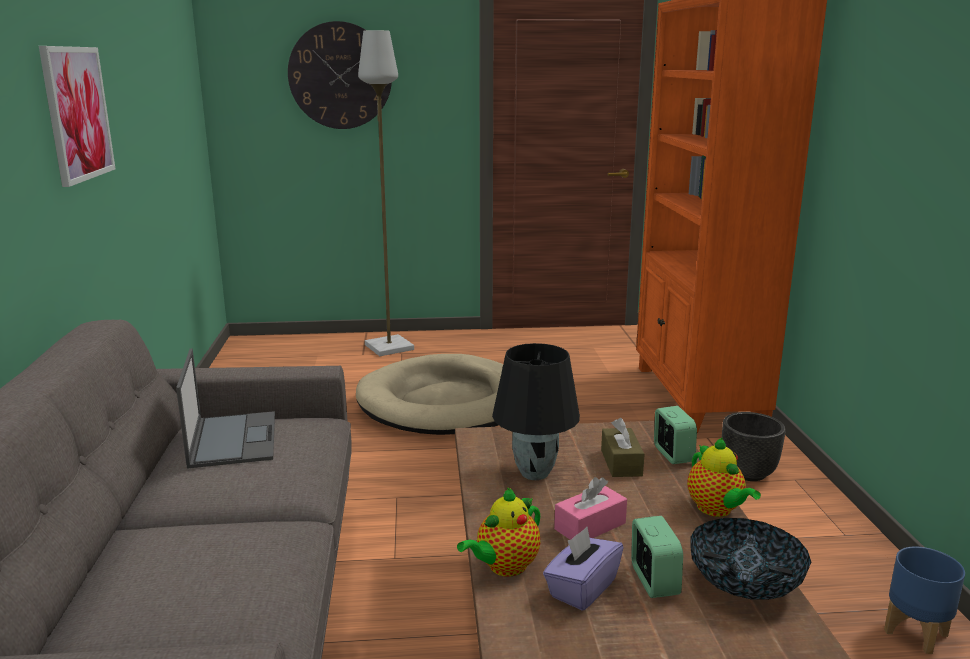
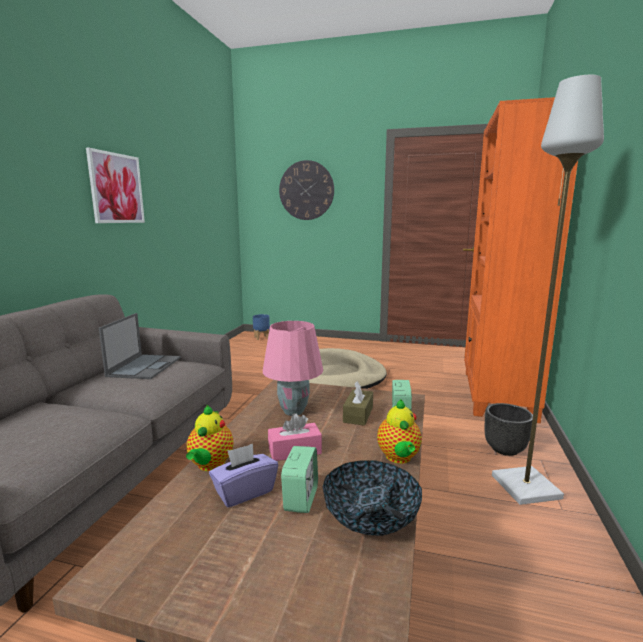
camera: 20 degrees right, 5 degrees down
grey floor lamp [358,30,414,356] -> grey floor lamp moved to [492,75,604,505]
teapot [457,487,540,576] -> teapot turned 60 degrees counterclockwise [186,405,234,471]
black table lamp [492,343,580,480] -> pink table lamp [263,321,323,416]
blue planter [884,546,965,654] -> blue planter moved to [253,314,270,340]

